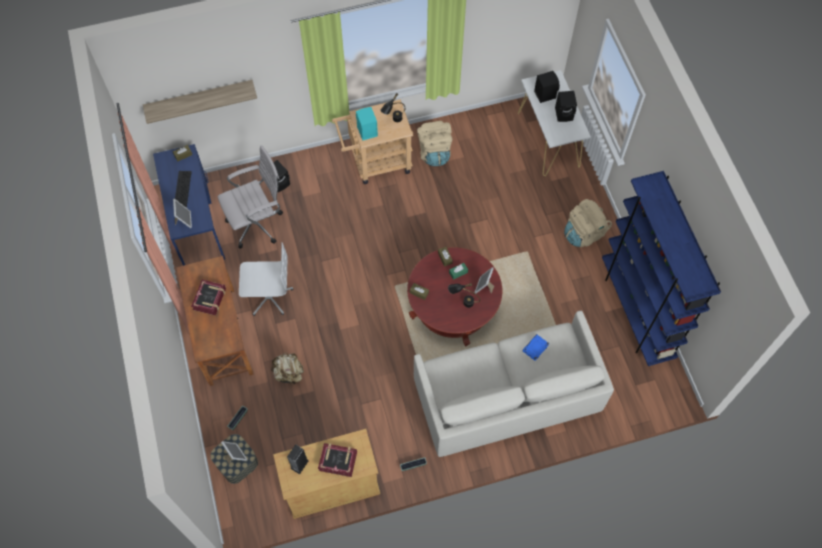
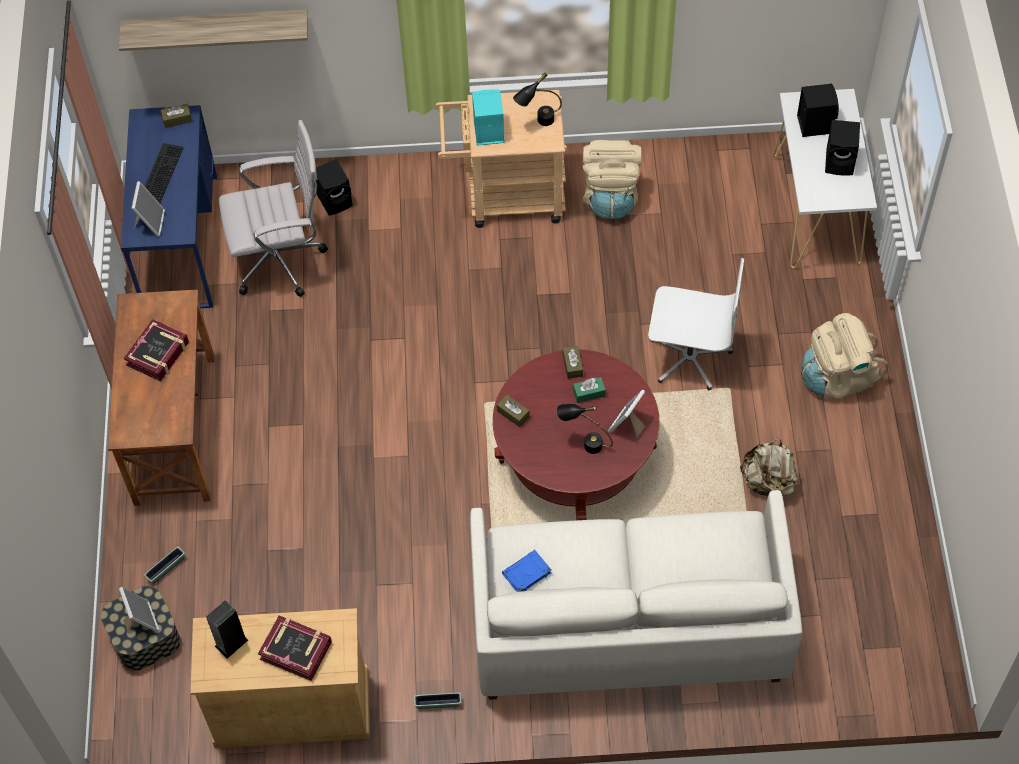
camera: 15 degrees right, 5 degrees down
white office chair [239,242,293,316] -> white office chair moved to [648,258,744,390]
beige backpack [271,353,304,386] -> beige backpack moved to [740,439,798,496]
blue book [522,334,549,361] -> blue book moved to [502,550,552,592]
blue bookcase [602,171,721,366] -> none

